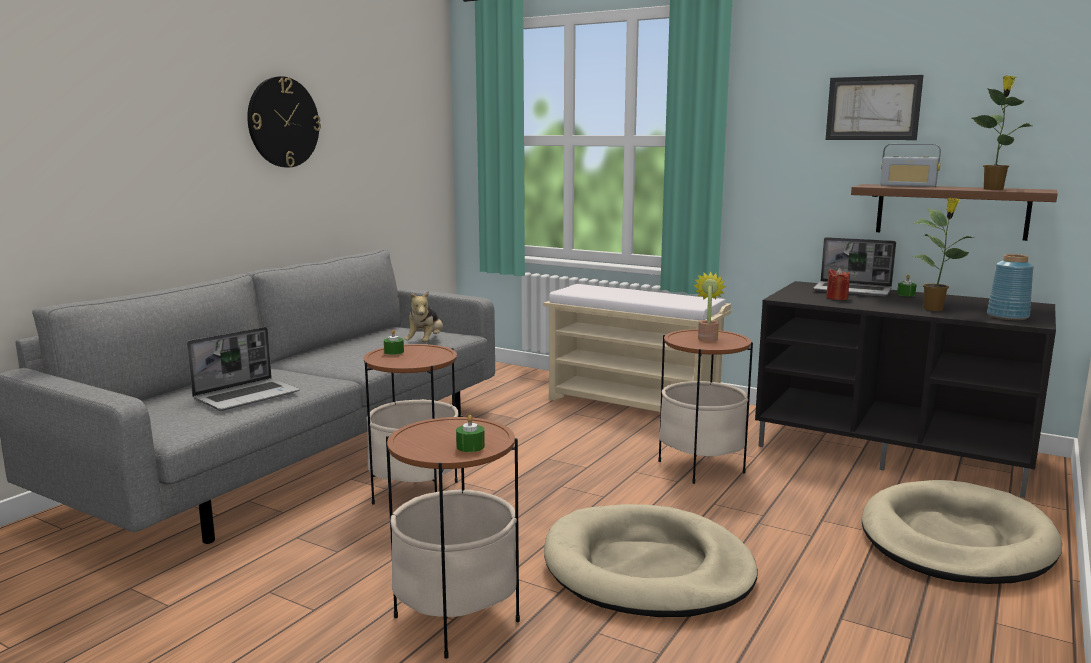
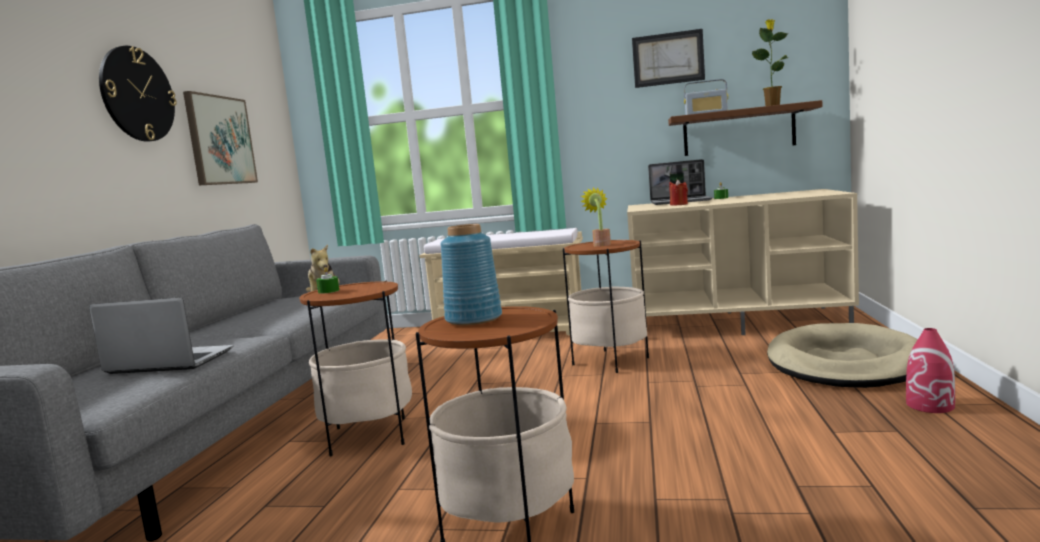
camera: 20 degrees left, 5 degrees down
laptop [187,327,300,411] -> laptop turned 105 degrees counterclockwise [89,298,233,374]
green candle [456,415,485,452] -> none
beige dog bed [544,504,758,617] -> none
black tv stand [755,281,1056,498] -> beige tv stand [627,189,859,340]
potted plant [913,198,975,311] -> none
blue vase [987,254,1033,320] -> blue vase moved to [441,224,502,325]
none -> picture [183,91,258,185]
none -> red vase [906,328,955,413]

